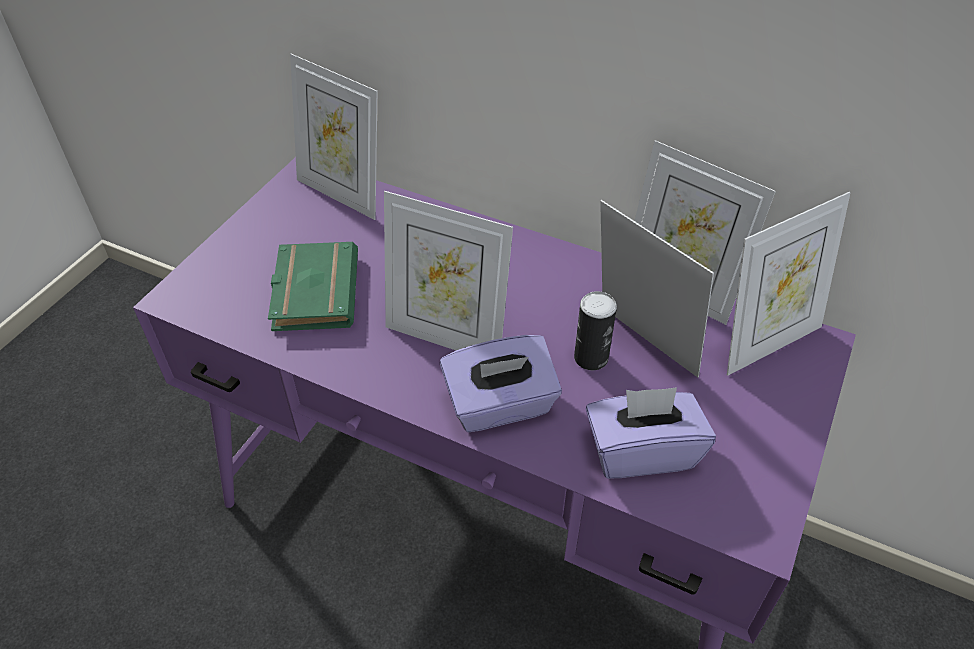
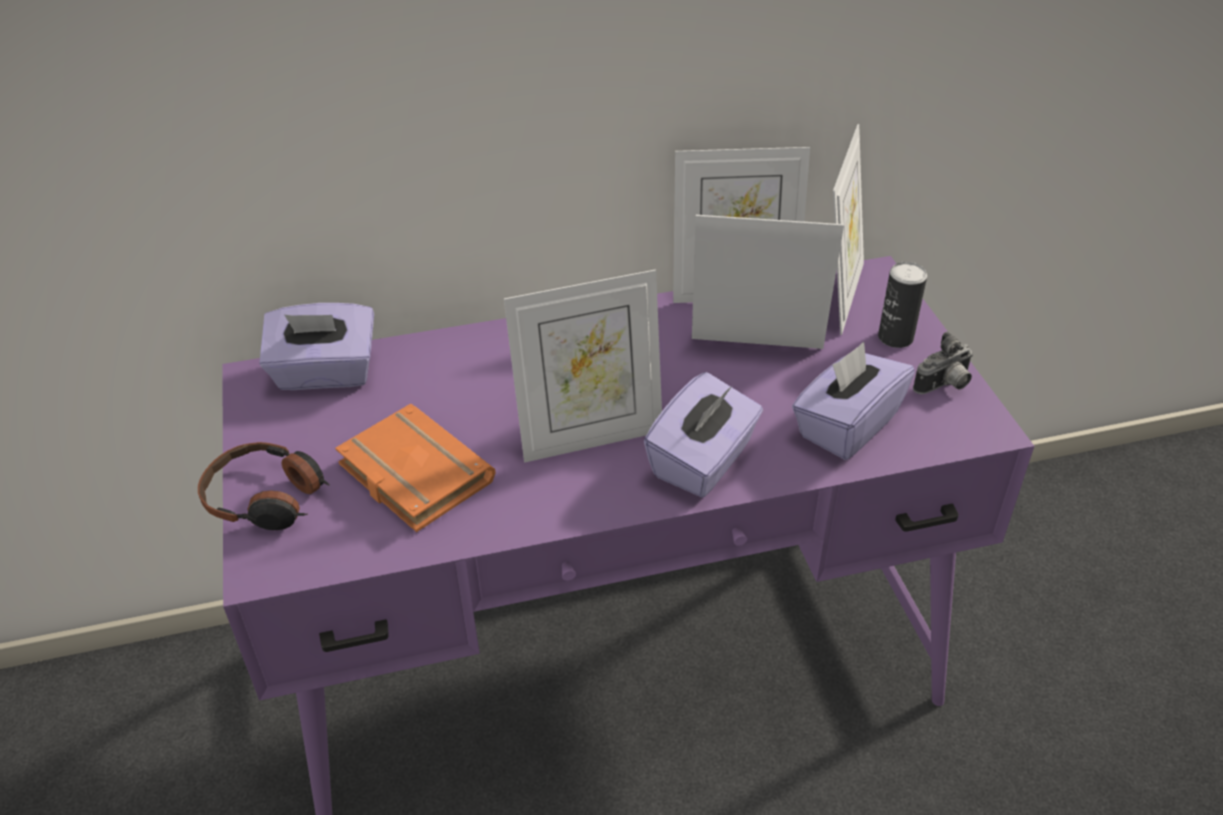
camera: 40 degrees left, 5 degrees down
green book [268,242,358,331] -> orange book [335,404,496,532]
picture frame [290,54,377,220] -> purple tissue box [259,303,374,390]
can [574,291,617,370] -> can moved to [878,262,927,348]
none -> headphones [198,442,330,530]
none -> camera [913,332,973,394]

